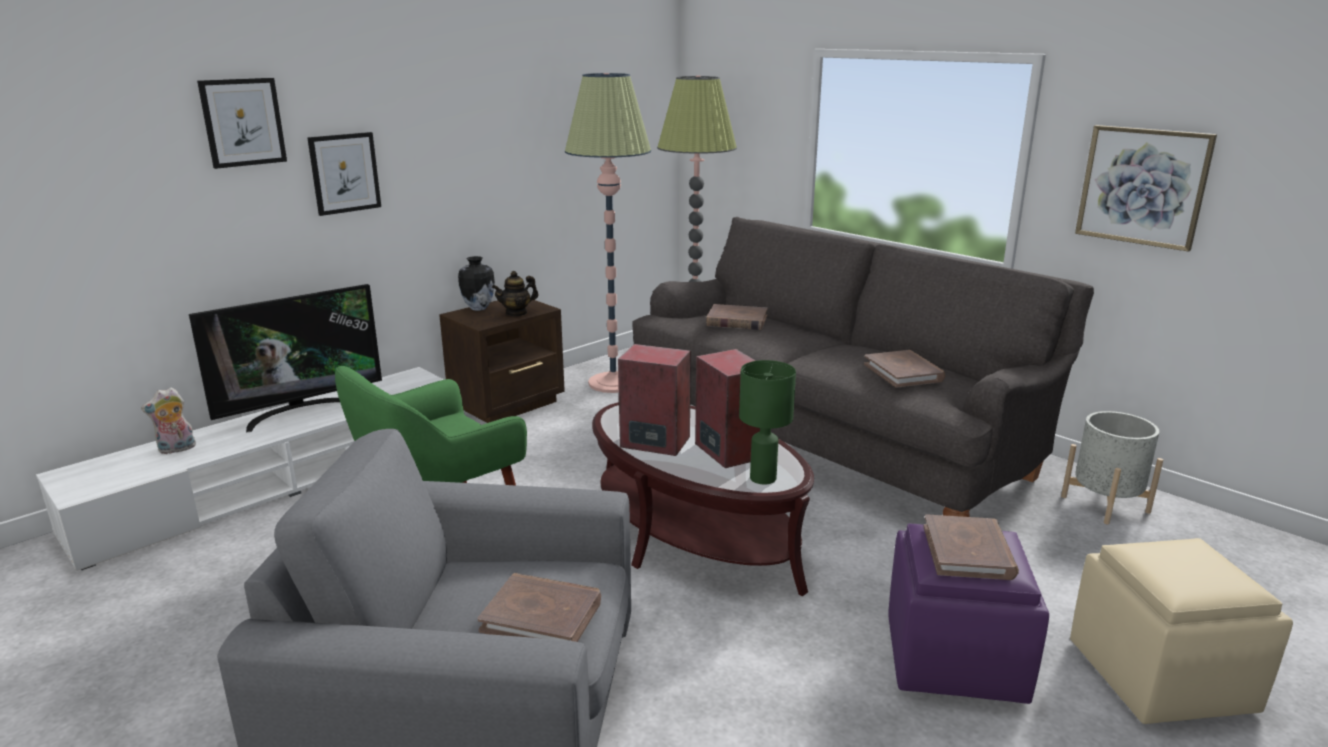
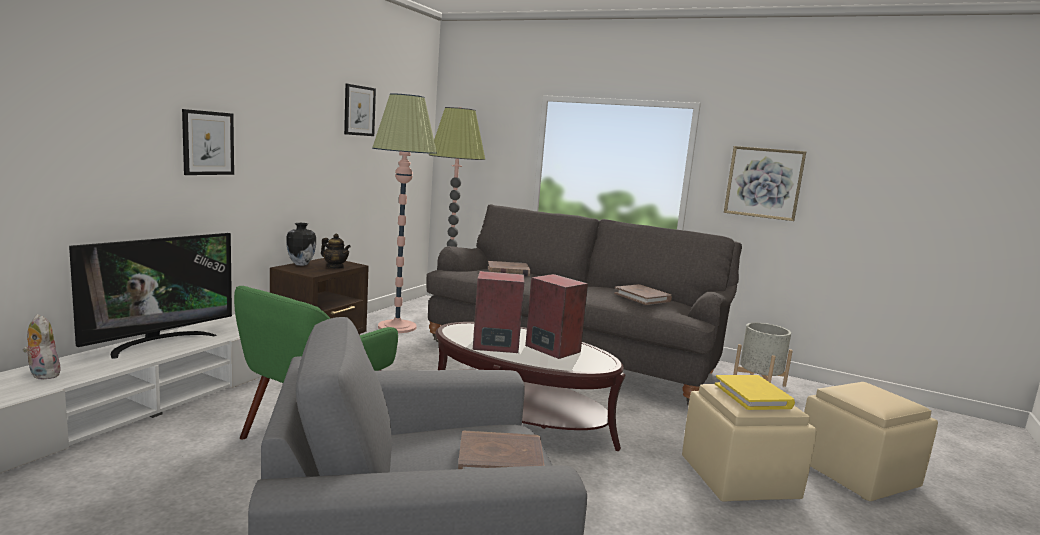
camera: 20 degrees left, 10 degrees down
plush toy [141,387,196,455] -> plush toy turned 90 degrees clockwise [23,314,61,380]
picture [197,78,287,169] -> picture moved to [344,84,376,136]
teapot [492,271,538,317] -> teapot turned 105 degrees counterclockwise [321,234,351,269]
green table lamp [739,360,796,485] -> none
purple ottoman [888,524,1049,704] -> beige ottoman [682,384,817,501]
brown book [924,514,1019,580] -> yellow book [715,375,795,410]

